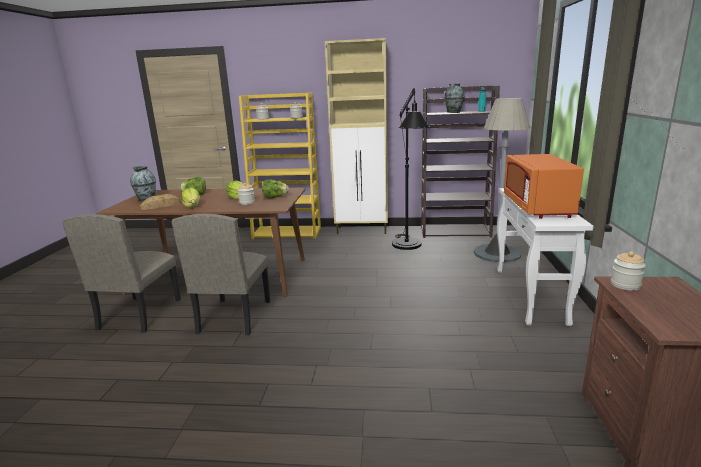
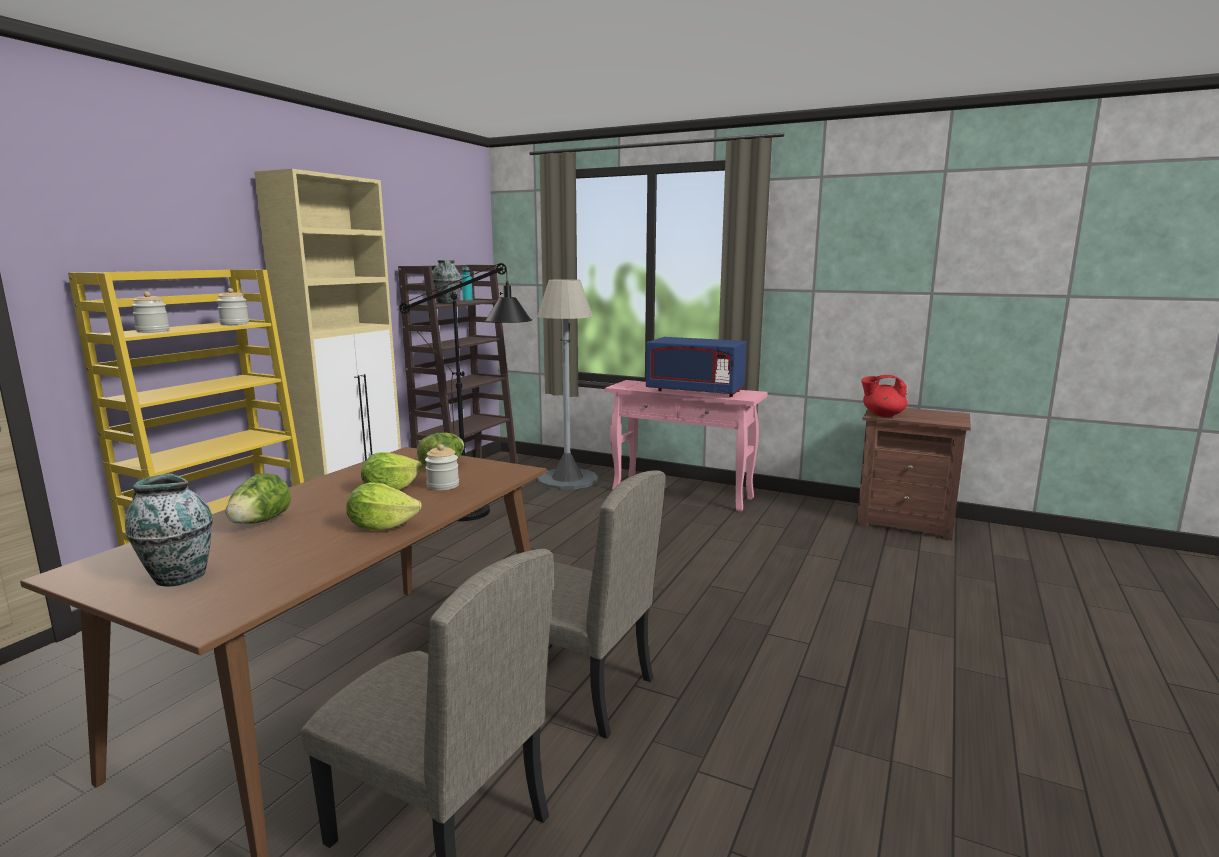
camera: 70 degrees left, 5 degrees down
bread [140,194,181,210] -> none
white console table [497,188,594,326] -> pink console table [605,380,767,512]
orange microwave [504,154,584,219] -> blue microwave [646,337,746,397]
jar [611,251,646,291] -> red teapot [861,375,908,417]

